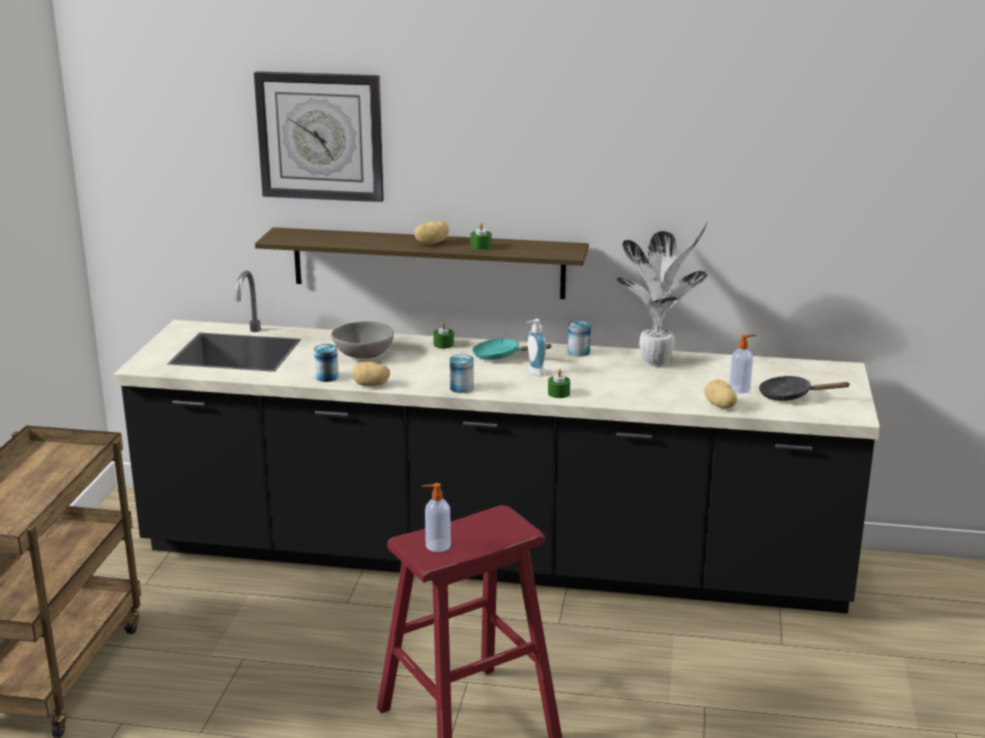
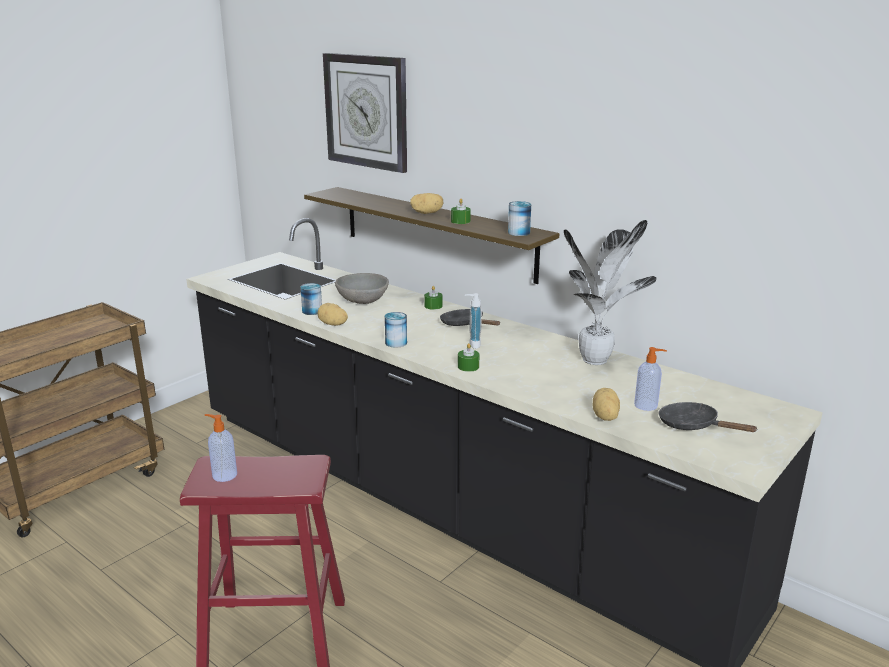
camera: 30 degrees right, 0 degrees up
turquoise frying pan [472,338,551,360] -> black frying pan [440,309,500,326]
can [568,321,591,357] -> can moved to [508,201,531,236]

